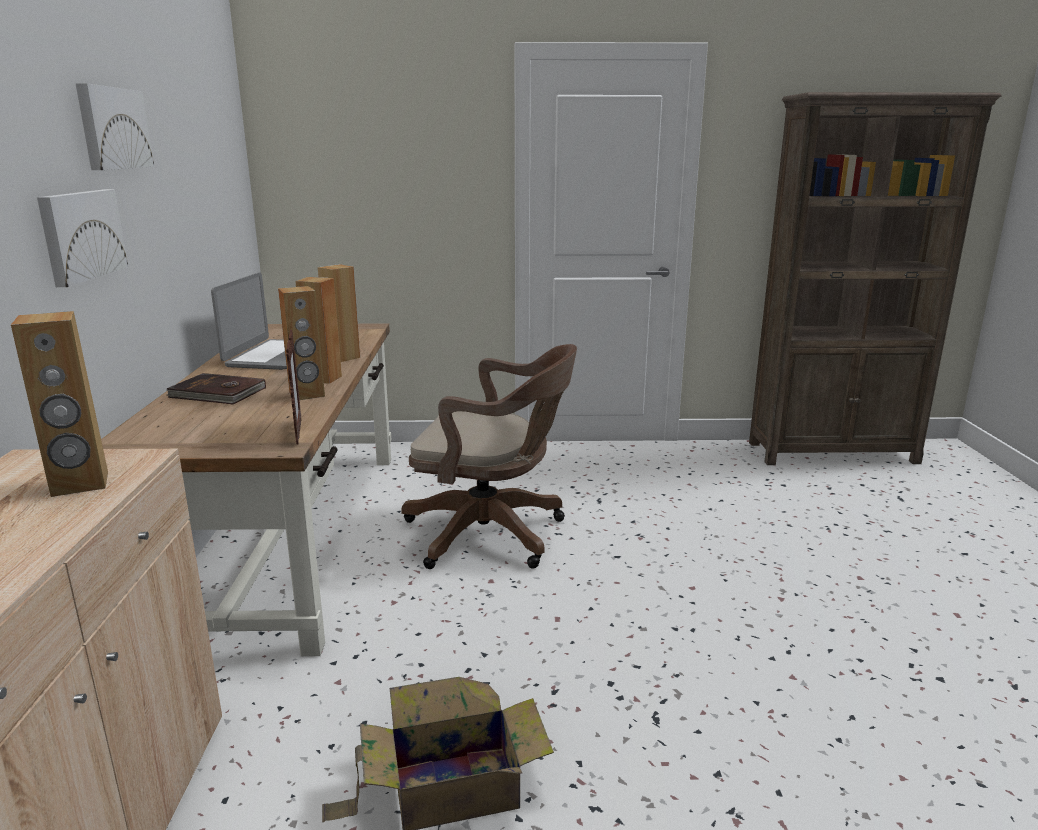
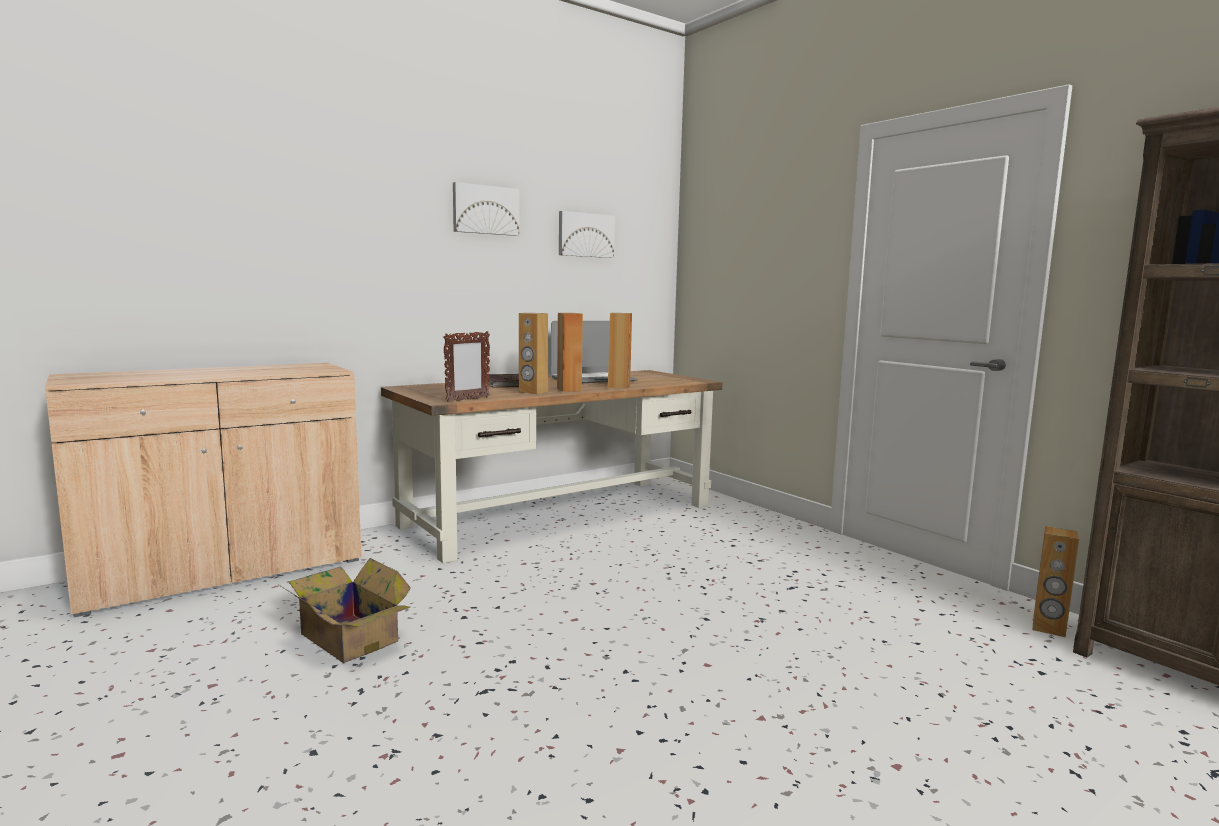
camera: 55 degrees right, 10 degrees down
brown speaker [11,311,108,497] -> brown speaker moved to [1033,526,1079,638]
picture [37,189,128,287] -> picture moved to [559,211,615,258]
brown office chair [401,344,577,569] -> none

